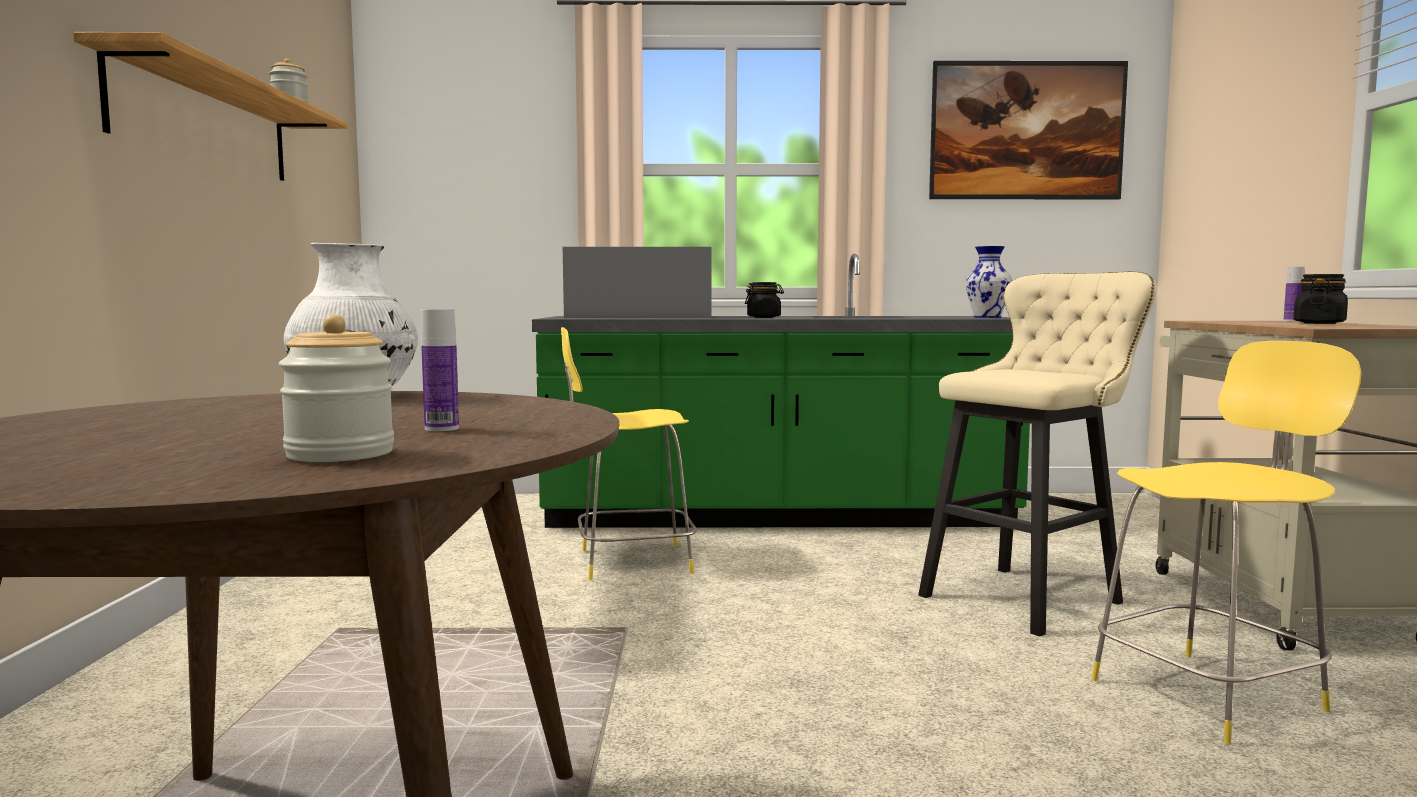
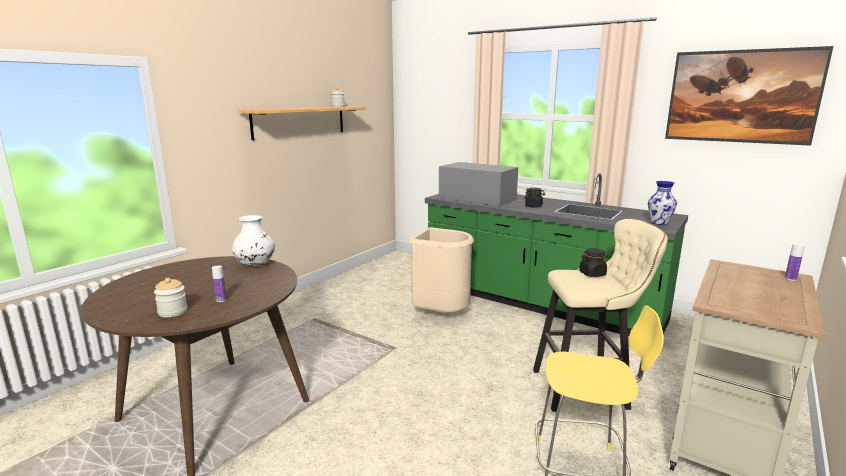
camera: 35 degrees right, 10 degrees up
yellow stool [561,327,697,580] -> beige trash can [409,227,474,313]
black jar [1294,274,1348,324] -> black jar moved to [579,248,608,277]

